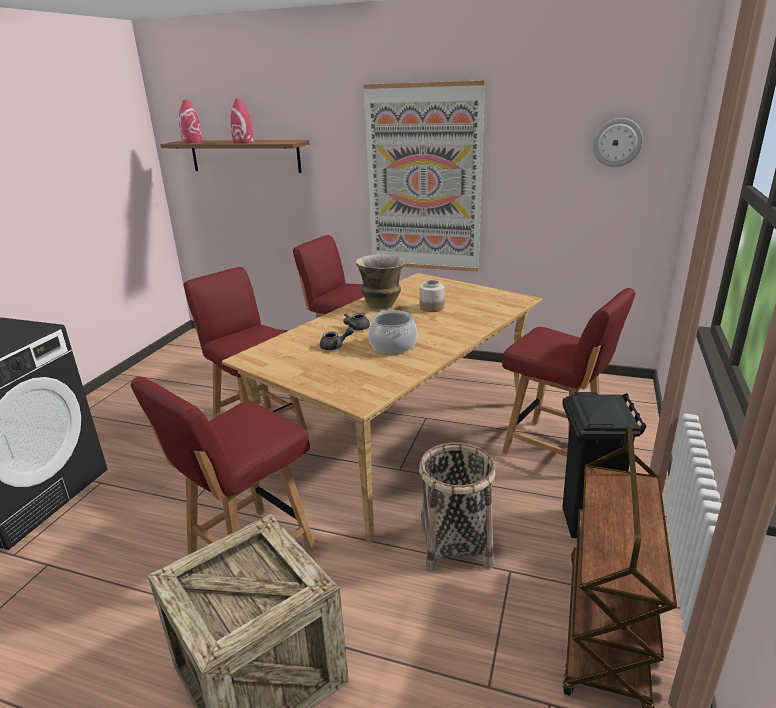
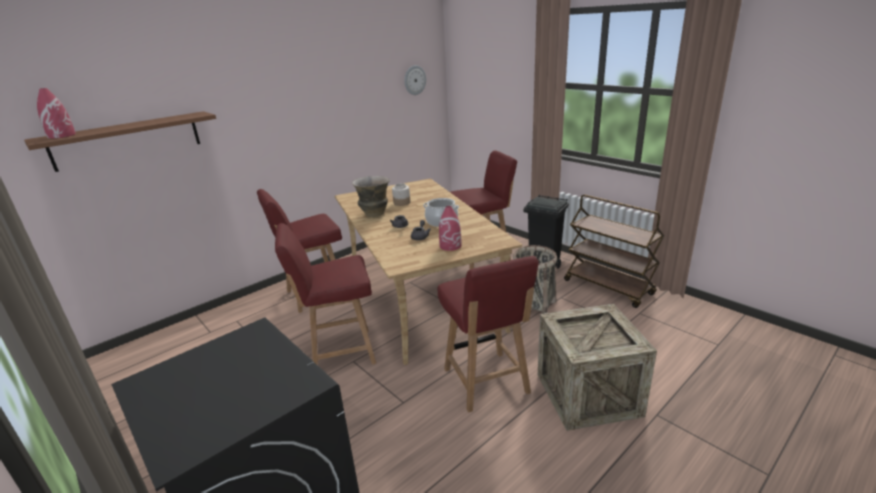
camera: 60 degrees left, 0 degrees up
red vase [230,98,254,143] -> red vase moved to [439,206,462,251]
picture [363,80,485,272] -> none

